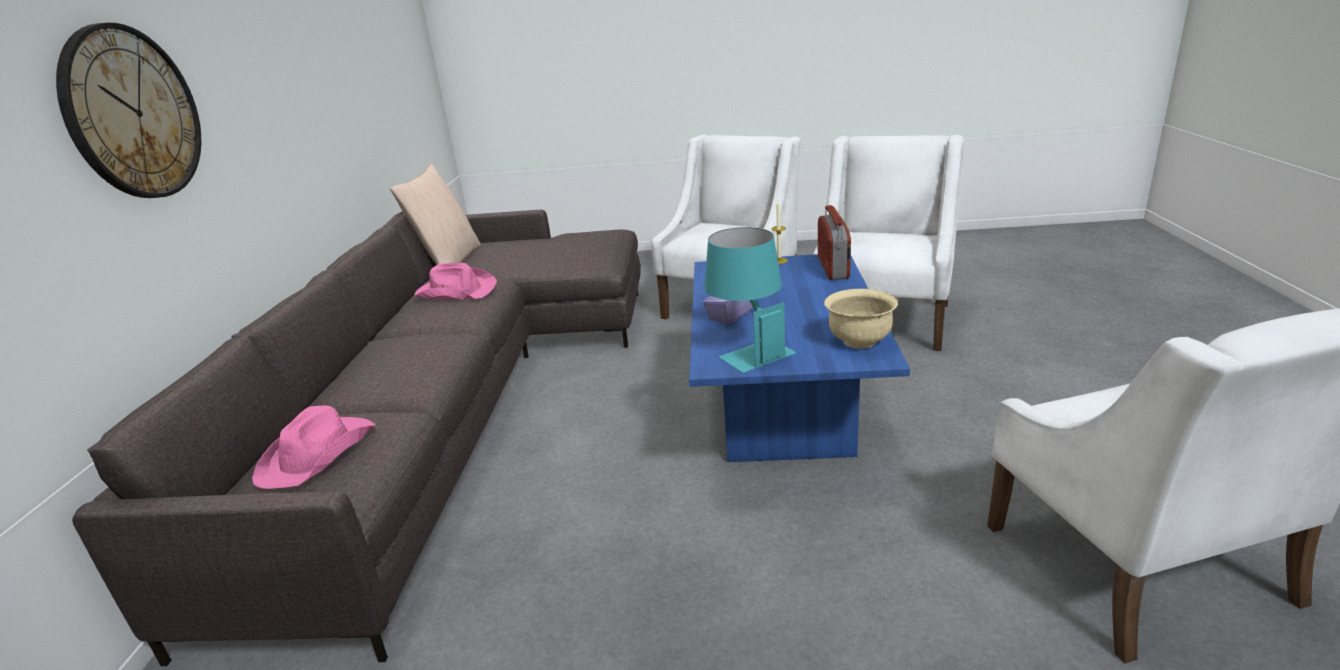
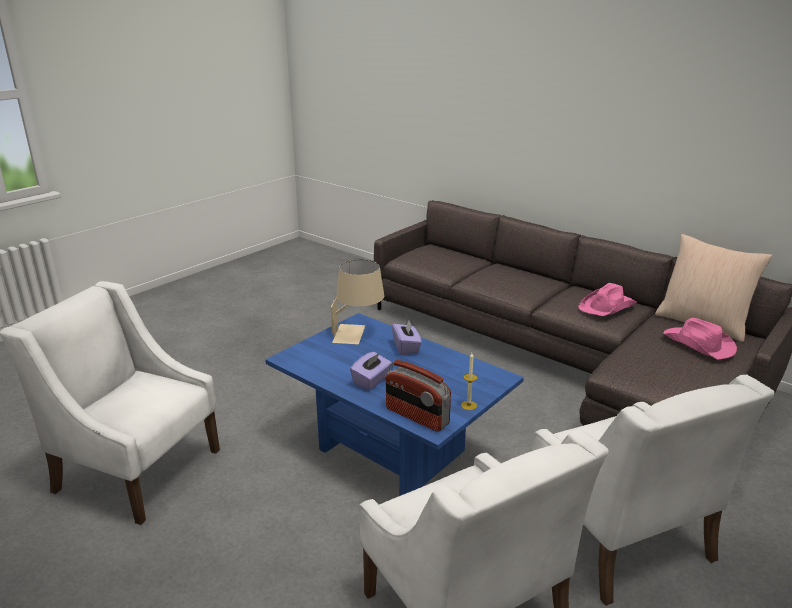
camera: 125 degrees right, 0 degrees up
wall clock [56,23,201,198] -> none
pink hat [252,405,376,489] -> pink hat moved to [663,318,737,359]
turquoise table lamp [704,227,796,373] -> beige table lamp [331,259,384,345]
beige bowl [824,289,898,349] -> none
none -> purple tissue box [350,352,392,390]

